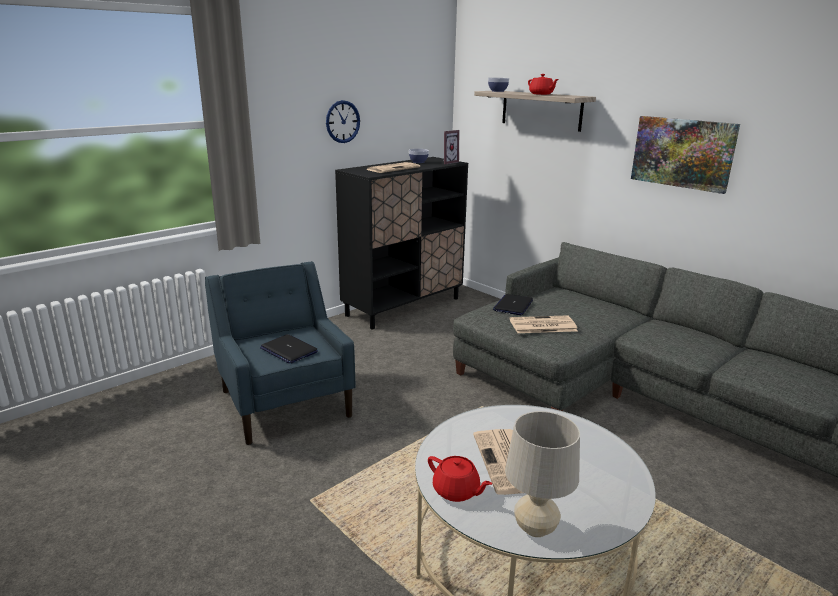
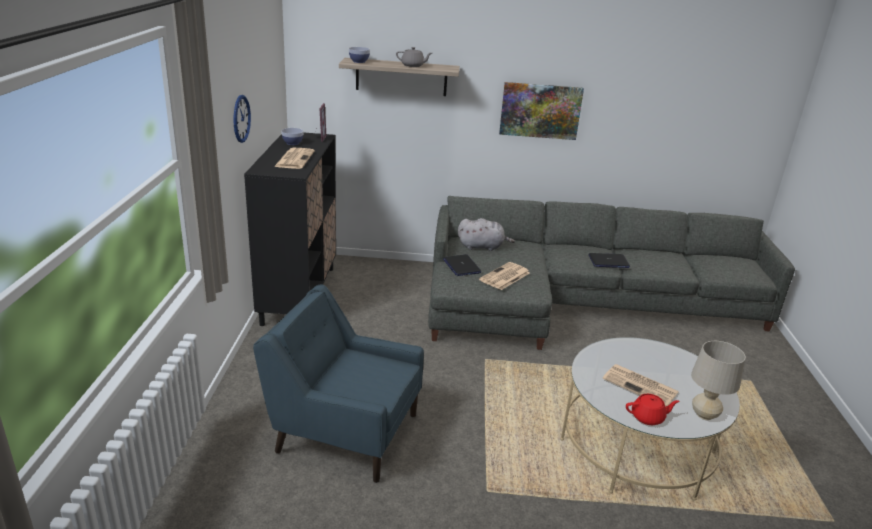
camera: 45 degrees left, 5 degrees up
laptop [260,334,318,364] -> laptop moved to [589,253,630,268]
red teapot [528,74,559,95] -> grey teapot [396,47,432,67]
none -> grey plush toy [458,218,515,251]

